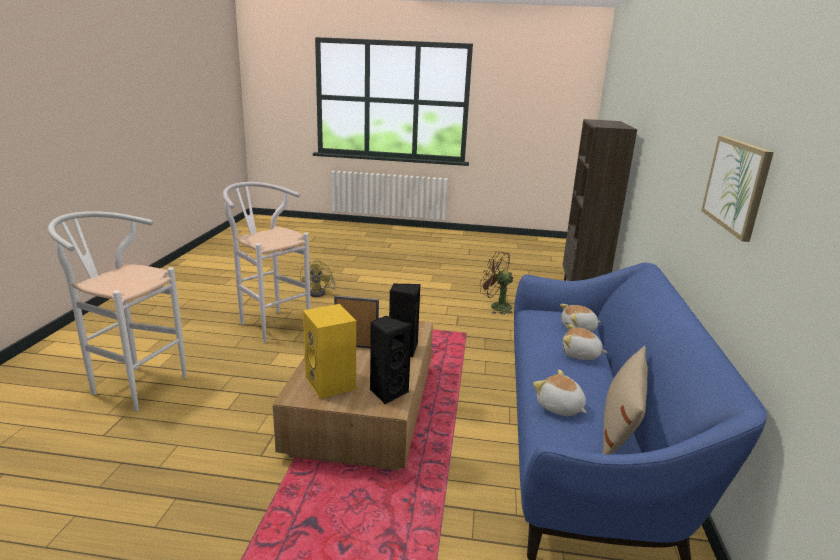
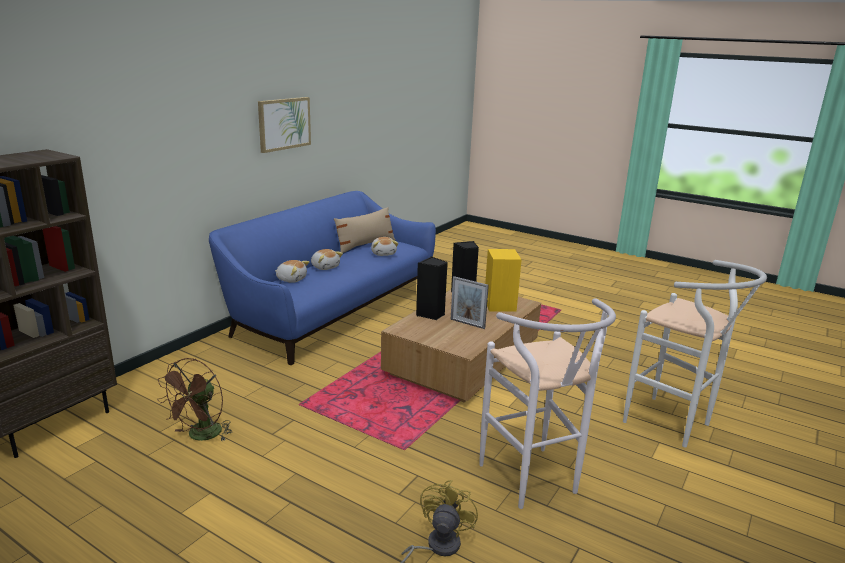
camera: 155 degrees left, 0 degrees up
brown fan [480,251,514,315] -> brown fan turned 60 degrees clockwise [157,358,232,442]

